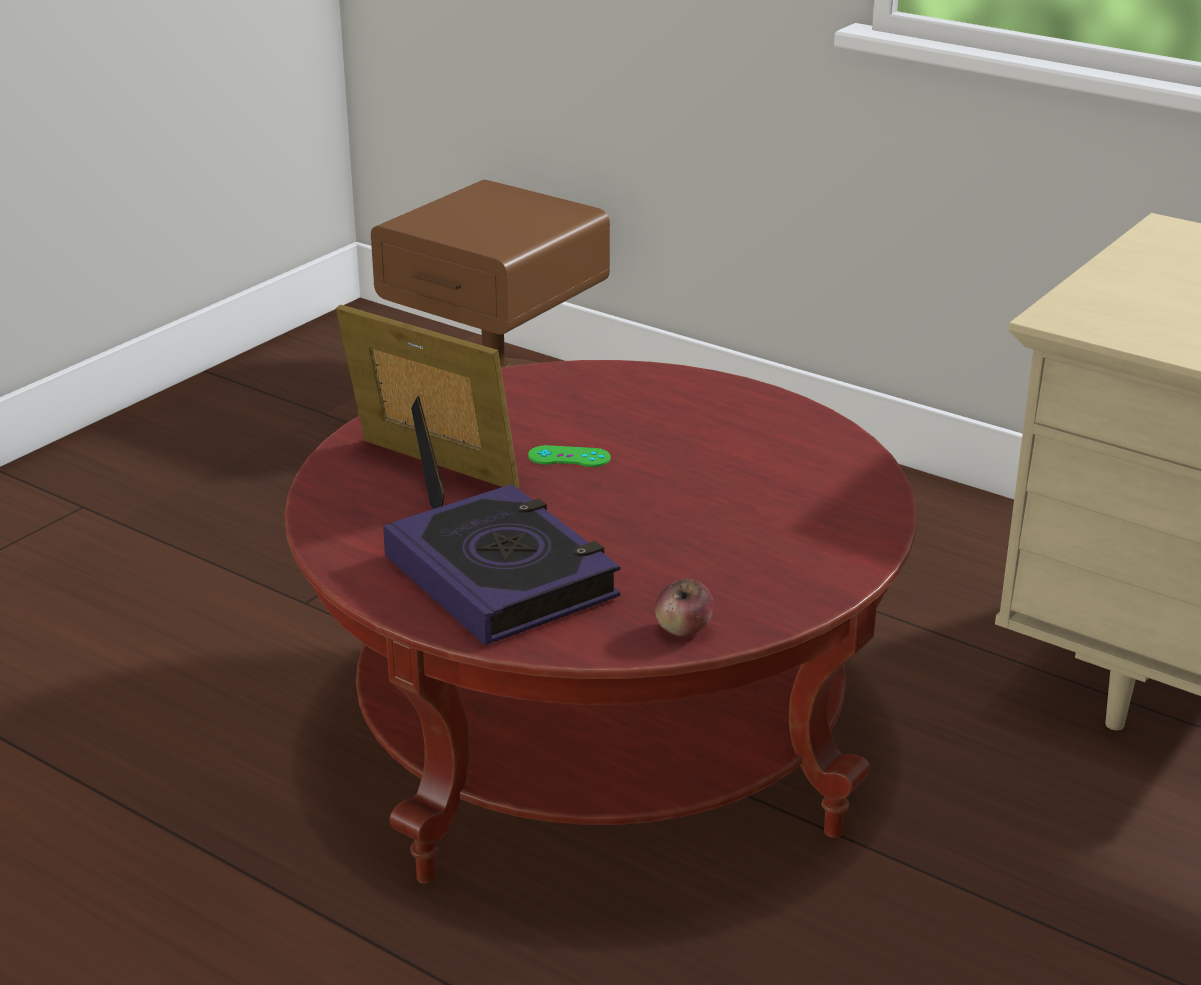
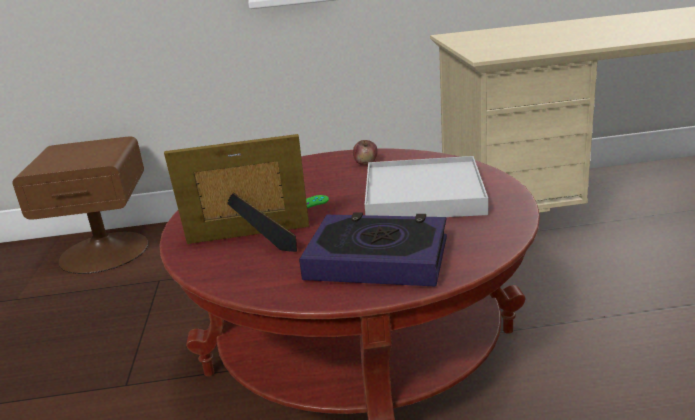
camera: 40 degrees left, 5 degrees down
apple [655,579,714,637] -> apple moved to [353,140,378,165]
none -> white tray [365,156,488,217]

